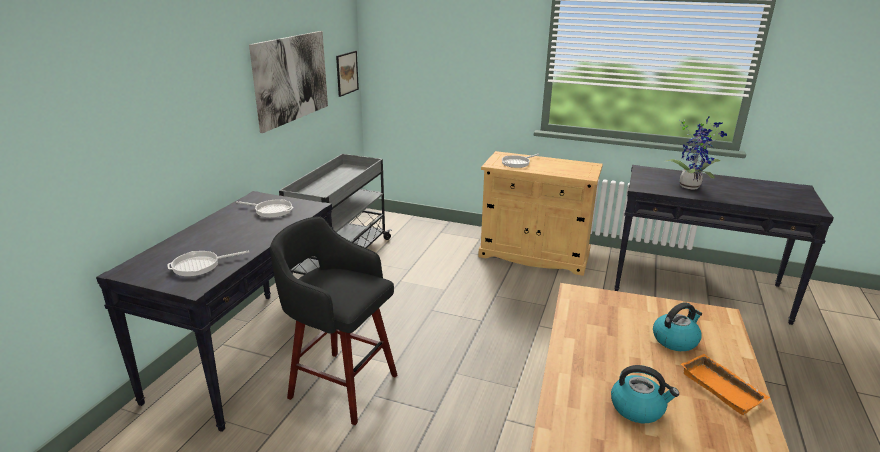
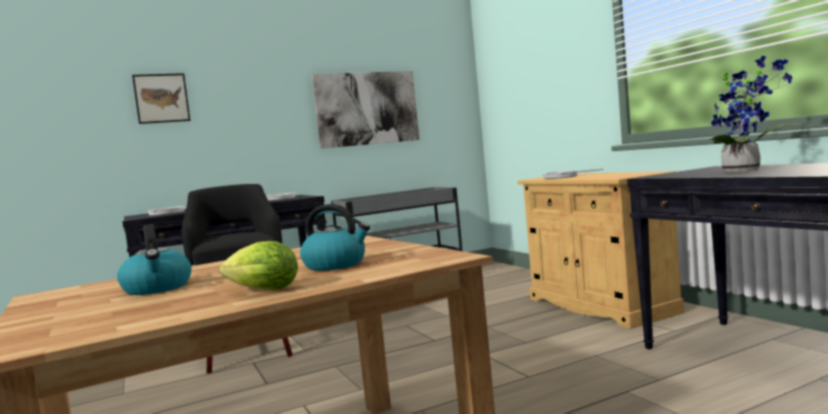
camera: 45 degrees right, 20 degrees down
picture [336,51,359,97] -> picture moved to [132,73,190,124]
orange tray [681,354,770,415] -> lettuce [220,241,298,290]

